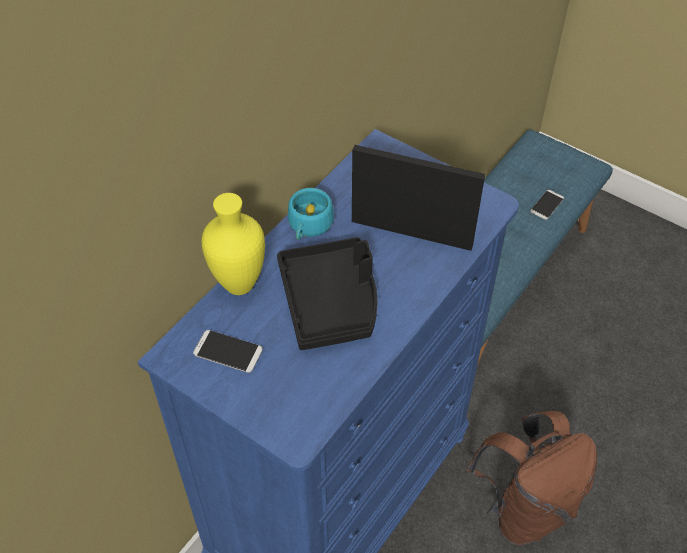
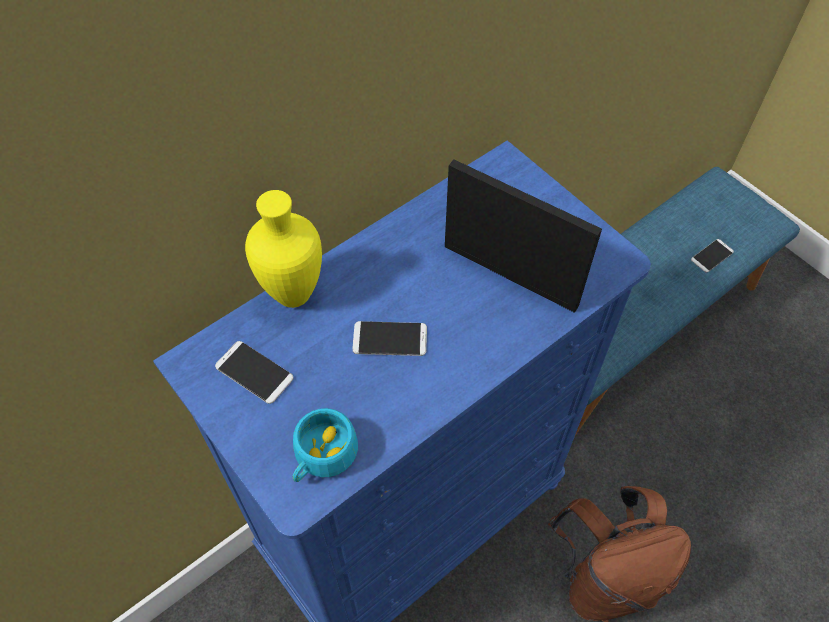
camera: 15 degrees right, 5 degrees up
black tray [277,237,377,350] -> phone [352,321,427,356]
turquoise cup [288,188,334,240] -> turquoise cup moved to [292,408,358,482]

